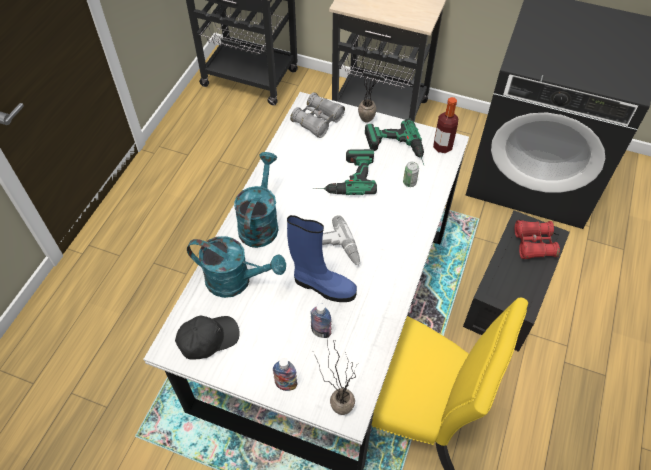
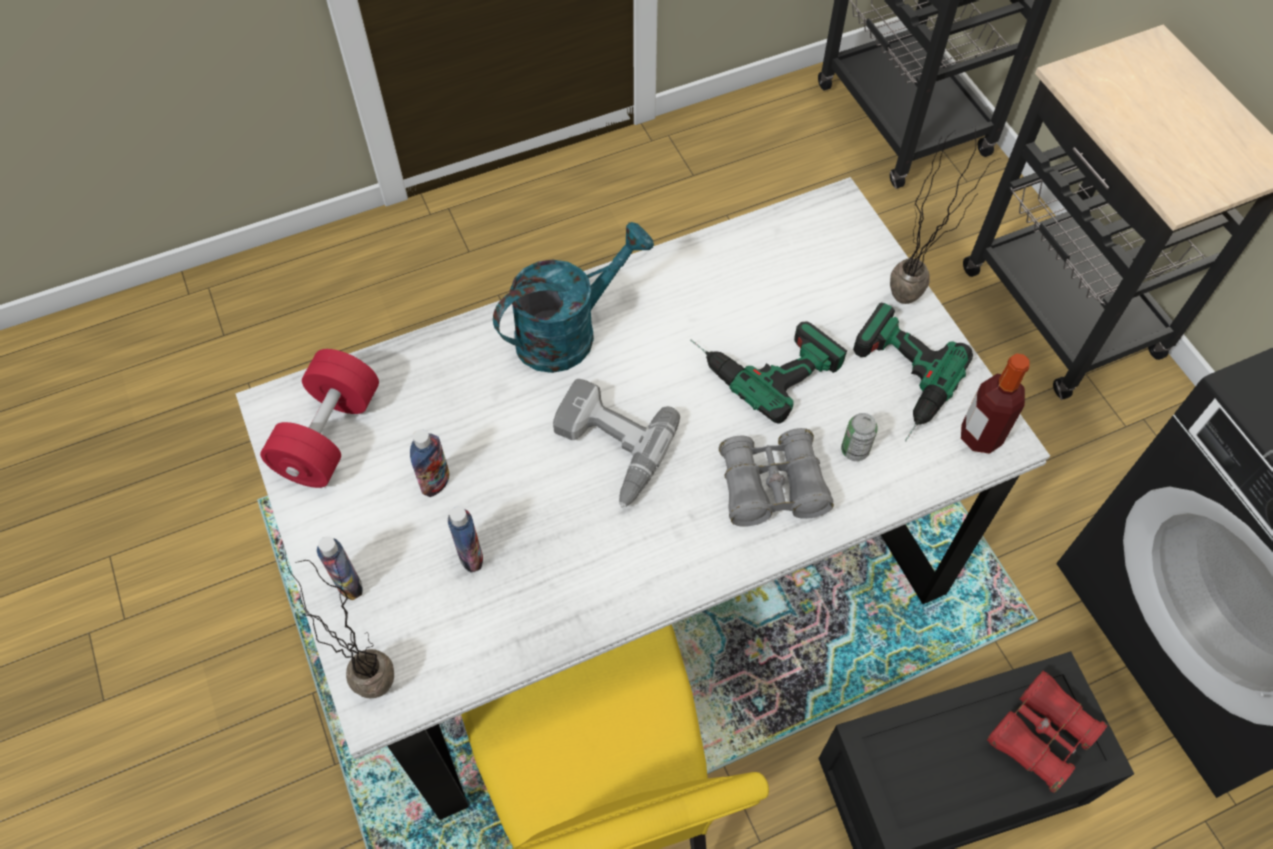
camera: 45 degrees right, 5 degrees up
black cap [175,315,240,360] -> red dumbbell [260,349,379,488]
turquoise watering can [187,236,286,298] -> none
blue boot [287,215,357,302] -> none
grey binoculars [290,92,345,138] -> grey binoculars moved to [719,428,834,526]
none -> bottle [410,429,450,497]

